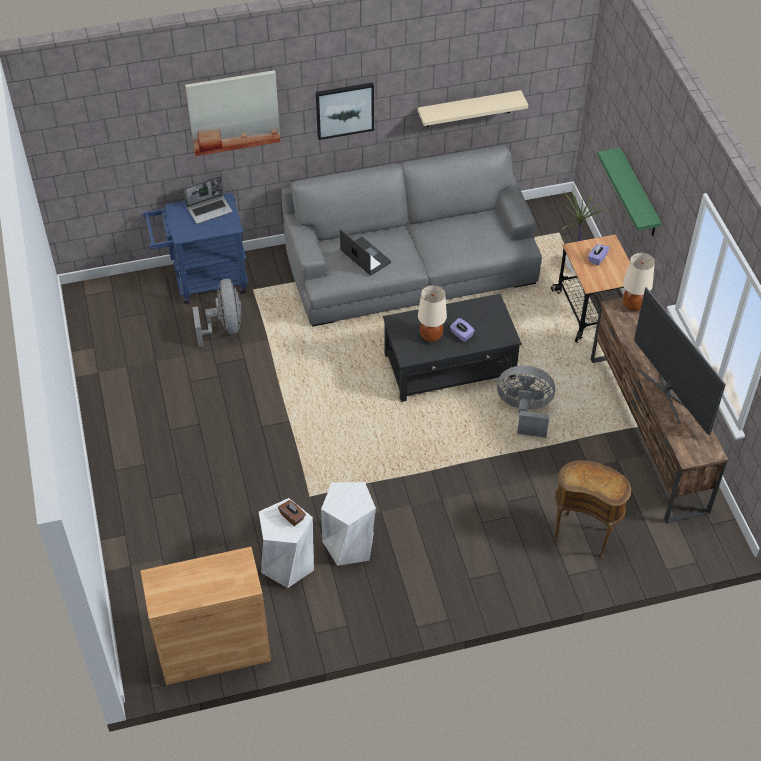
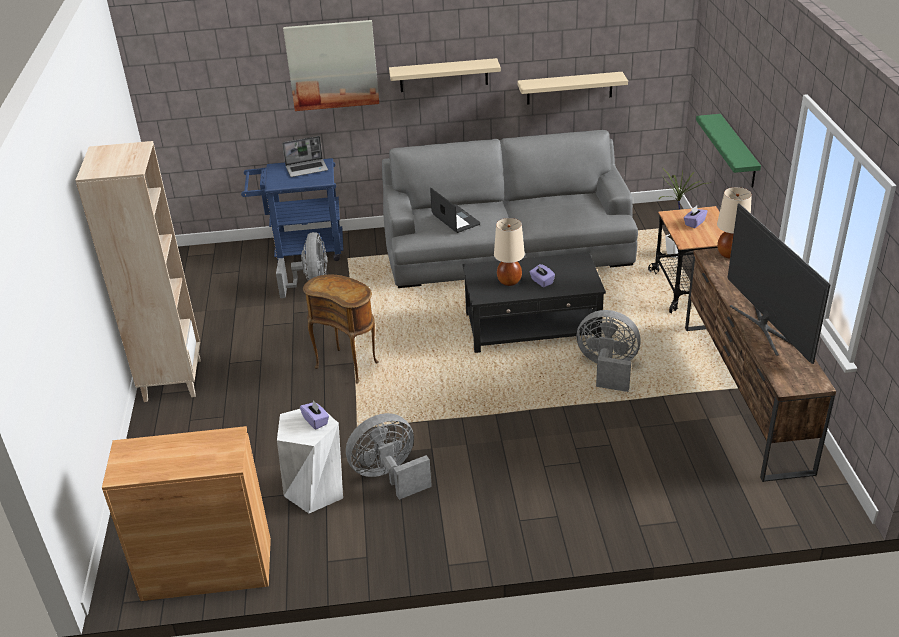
camera: 10 degrees right, 15 degrees down
brown tissue box [278,500,306,526] -> purple tissue box [300,400,329,430]
picture [316,83,374,140] -> beige shelf [389,58,501,92]
white stool [321,482,376,566] -> grey fan [346,413,432,500]
brown side table [553,460,631,558] -> brown side table moved to [303,274,379,384]
none -> beige bookcase [75,141,201,402]

